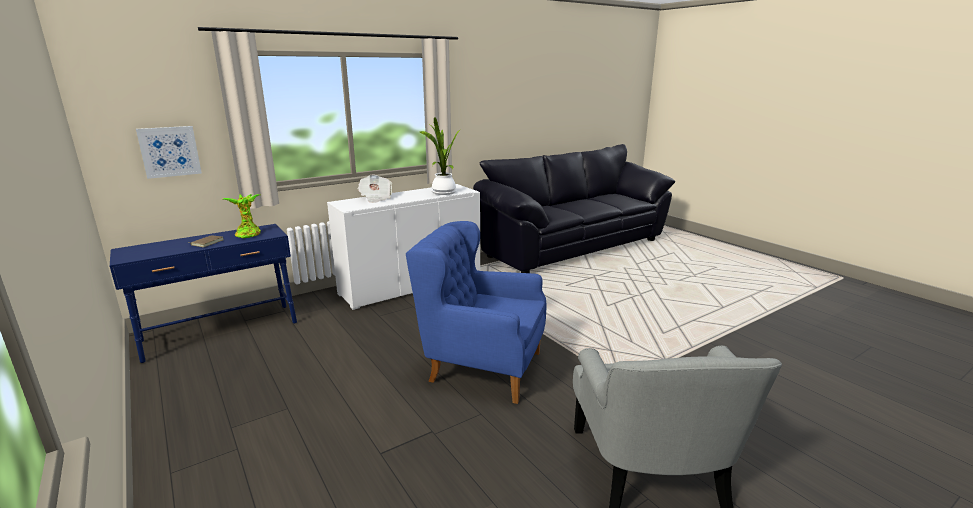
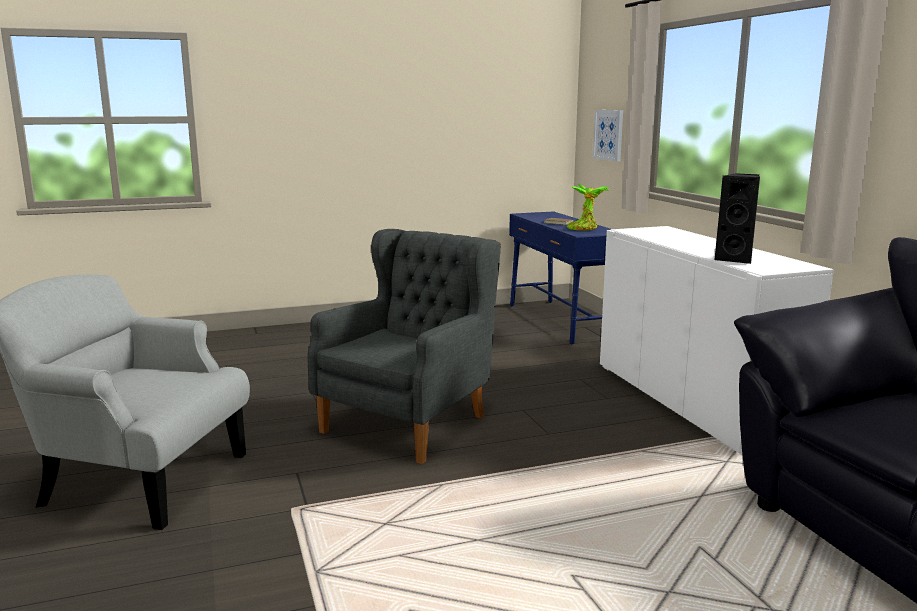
camera: 105 degrees right, 5 degrees down
newspaper [357,175,392,203] -> none
blue armchair [406,221,546,404] -> grey armchair [308,229,500,464]
potted plant [420,117,461,195] -> black speaker [715,173,760,264]

